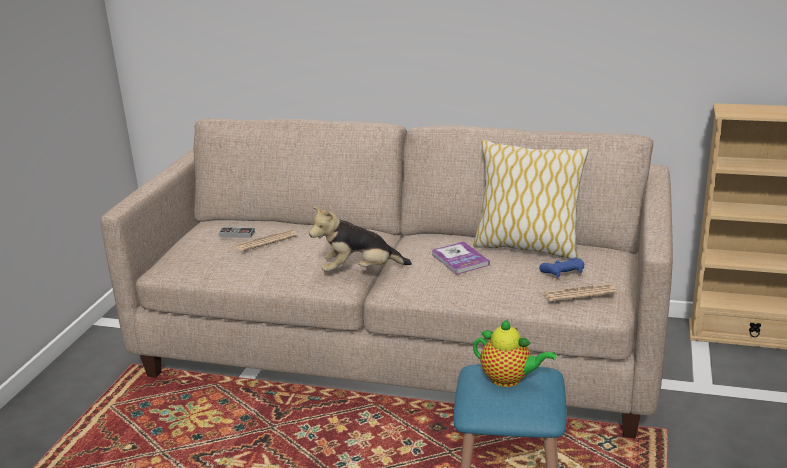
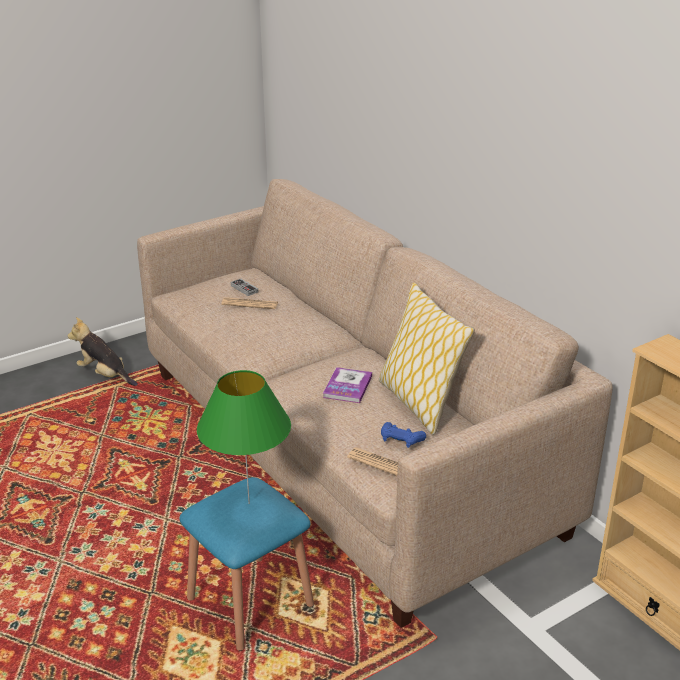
camera: 40 degrees right, 5 degrees up
plush toy [309,206,412,272] -> plush toy moved to [68,317,138,386]
teapot [473,319,557,387] -> green table lamp [197,370,291,504]

